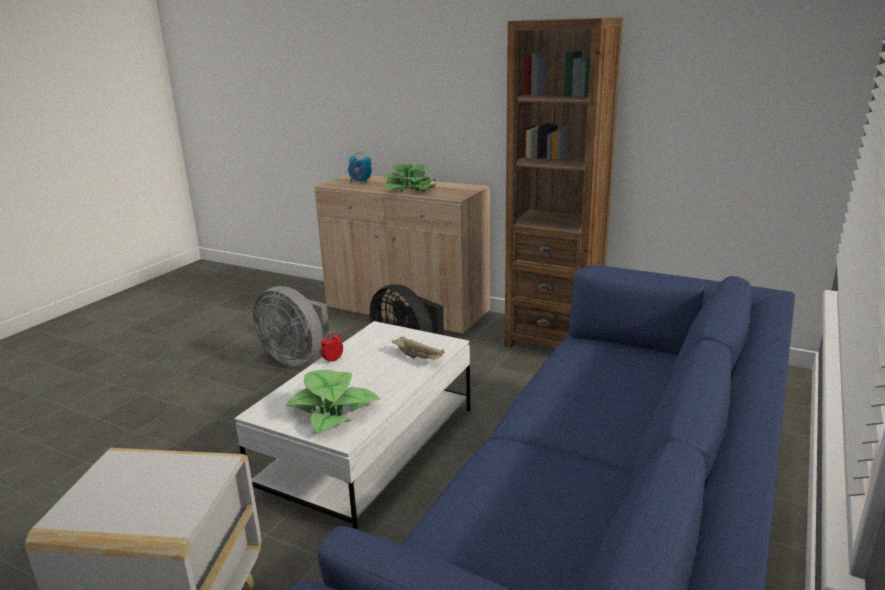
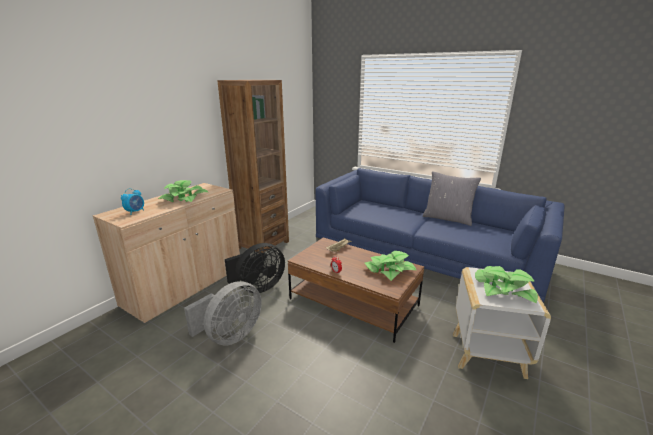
camera: 85 degrees left, 0 degrees up
white coffee table [234,321,470,529] -> brown coffee table [288,238,424,343]
none -> grey pillow [423,171,481,226]
none -> potted plant [475,266,538,303]

